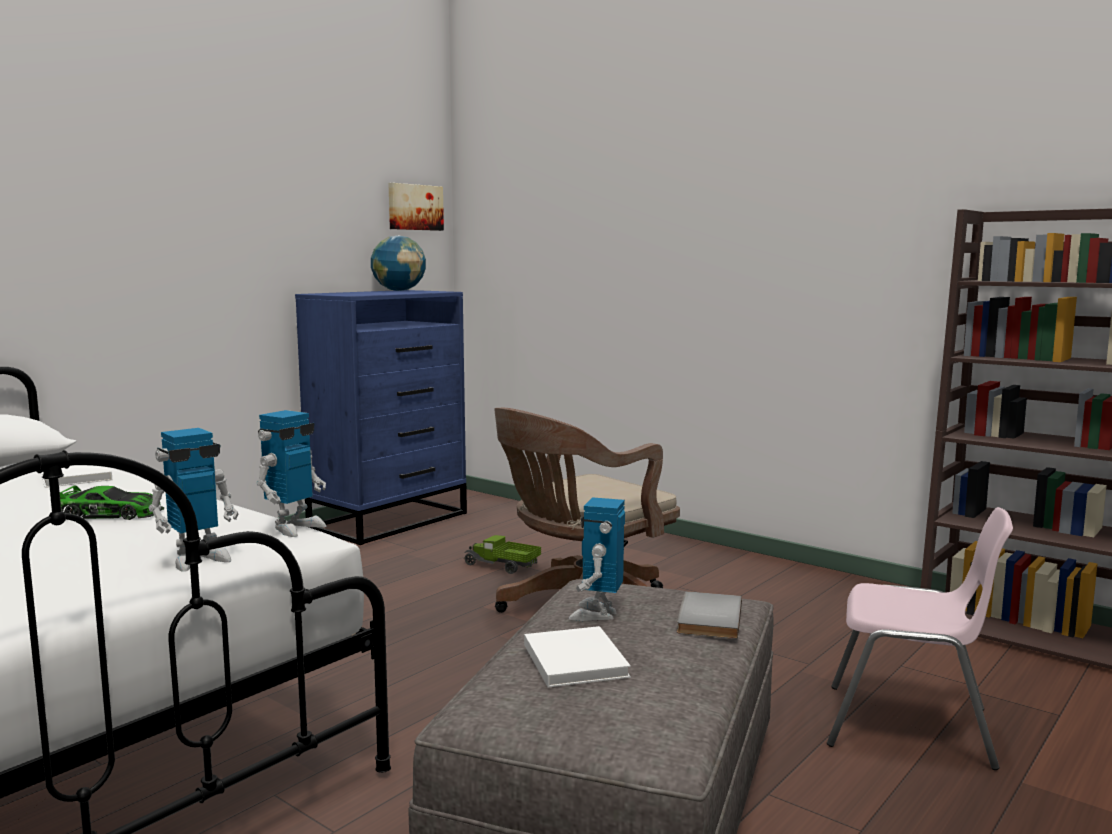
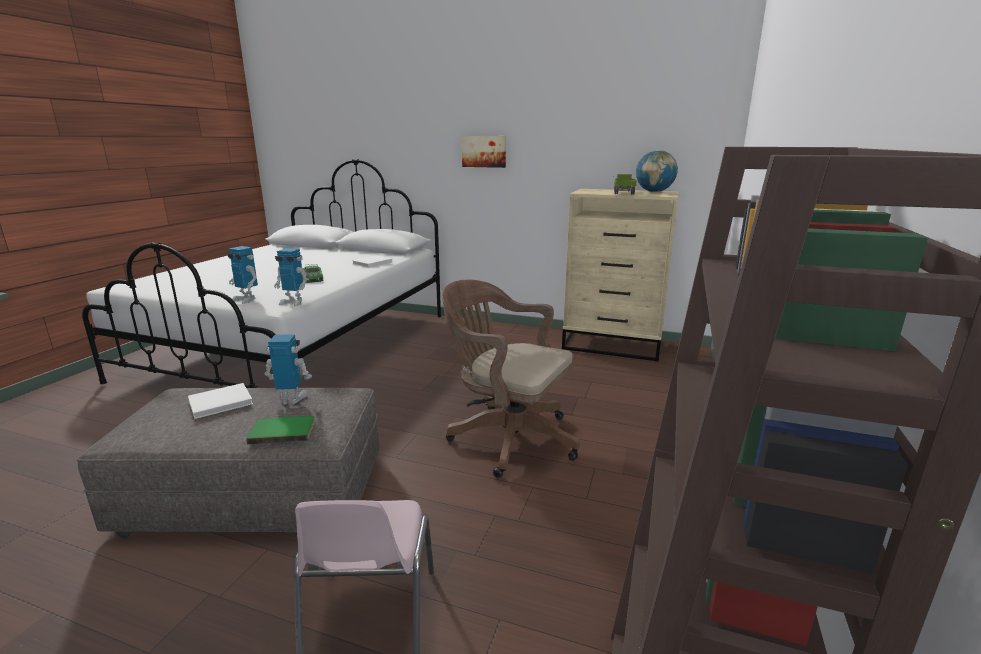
camera: 70 degrees right, 10 degrees up
blue dresser [295,290,467,545] -> beige dresser [562,189,678,362]
picture [388,183,444,231] -> picture moved to [462,136,506,168]
toy truck [464,535,541,574] -> toy truck moved to [613,174,637,194]
grey book [677,592,742,639] -> green book [246,416,315,445]

